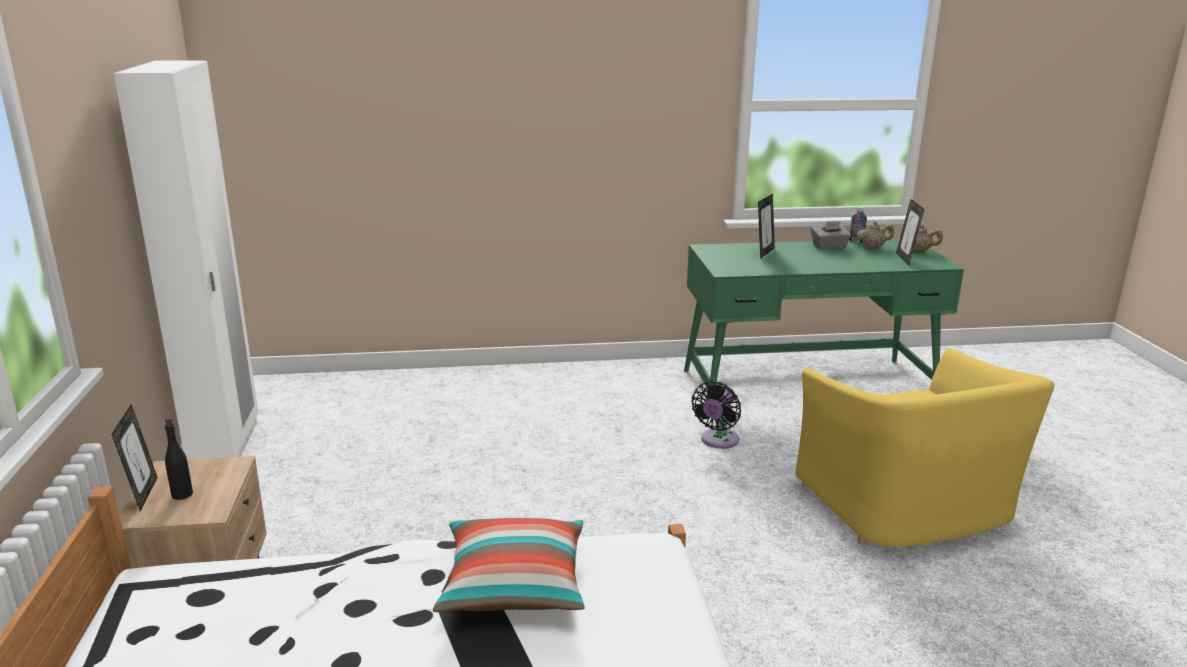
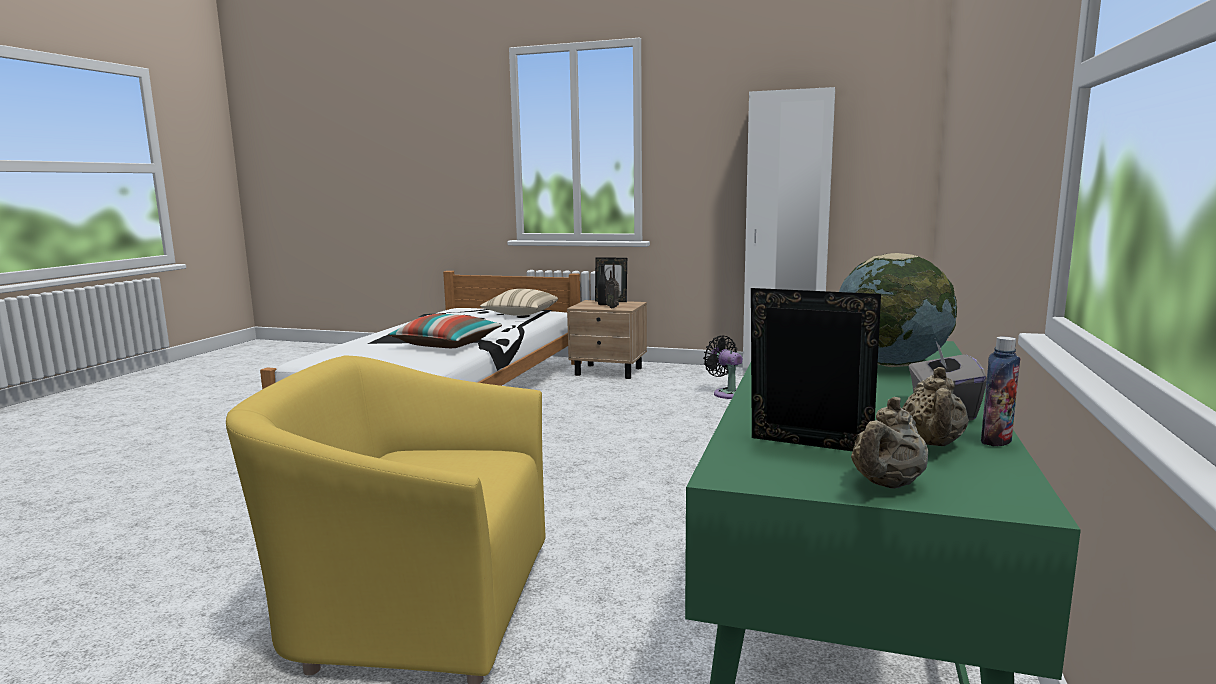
camera: 115 degrees right, 10 degrees down
black fan [691,381,741,449] -> black fan moved to [703,336,743,399]
picture frame [758,194,775,259] -> globe [839,253,957,367]
none -> beige pillow [480,289,558,316]
none -> radio [605,262,621,308]

